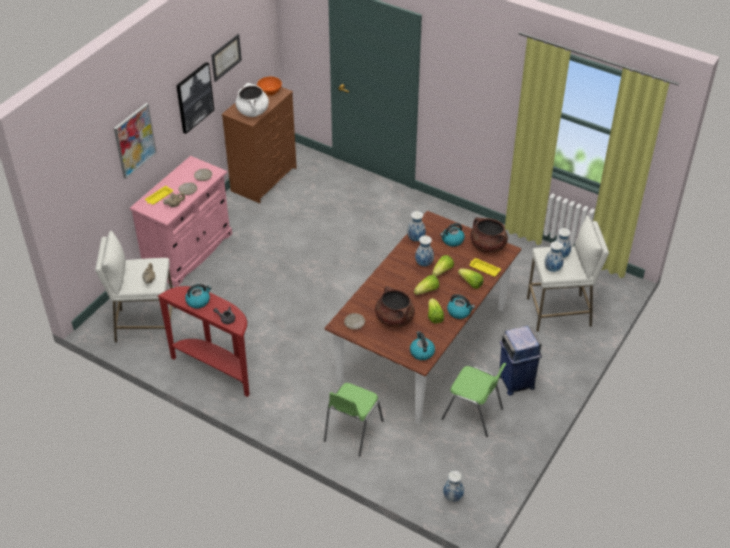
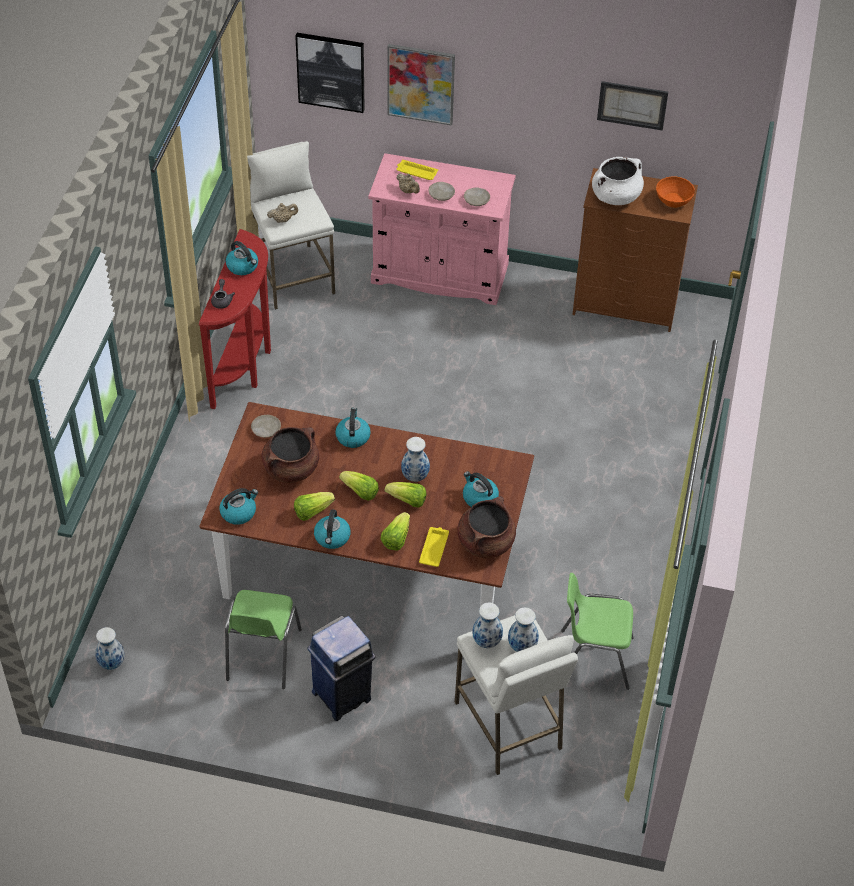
camera: 70 degrees right, 5 degrees up
picture [176,62,214,134] -> picture moved to [295,33,365,113]
green chair [324,383,384,456] -> green chair moved to [561,573,634,690]
vase [407,211,426,241] -> none
none -> kettle [335,407,371,448]

